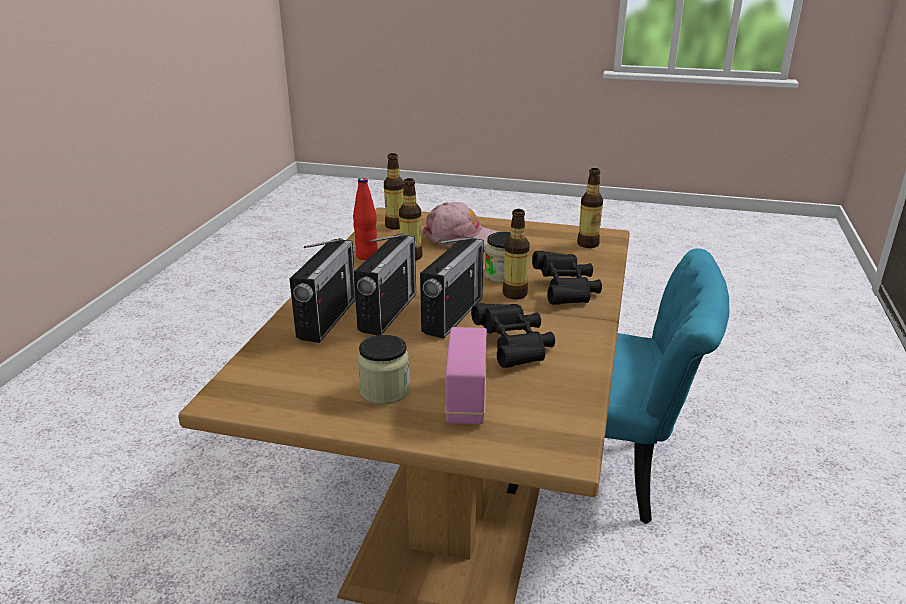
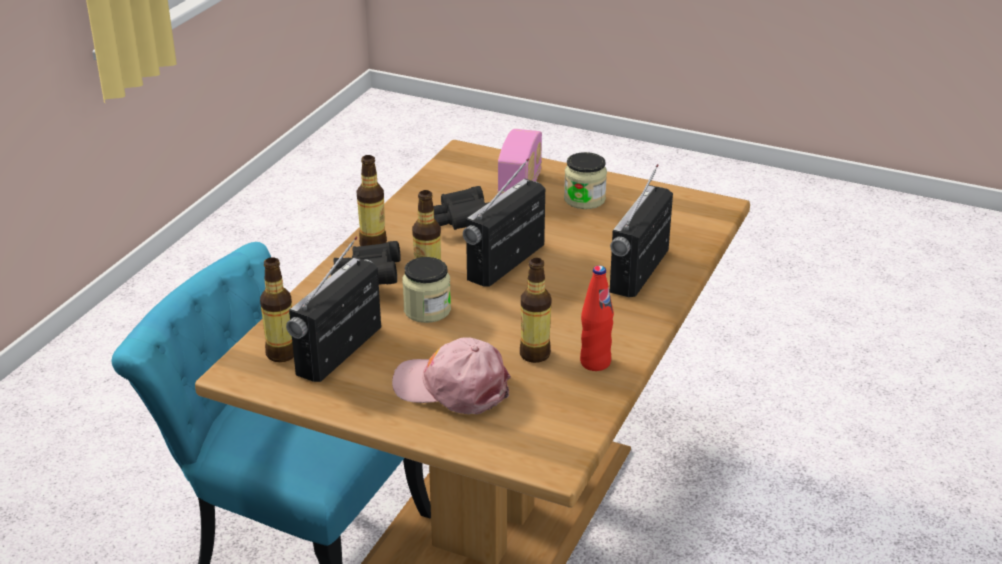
camera: 170 degrees left, 5 degrees up
radio [354,234,417,335] -> radio moved to [286,237,381,382]
bottle [384,153,404,230] -> bottle moved to [357,155,387,246]

